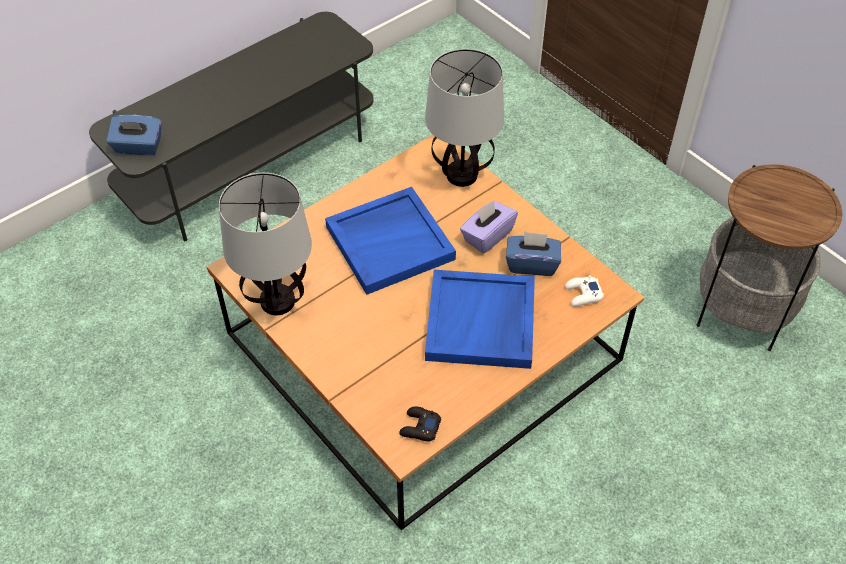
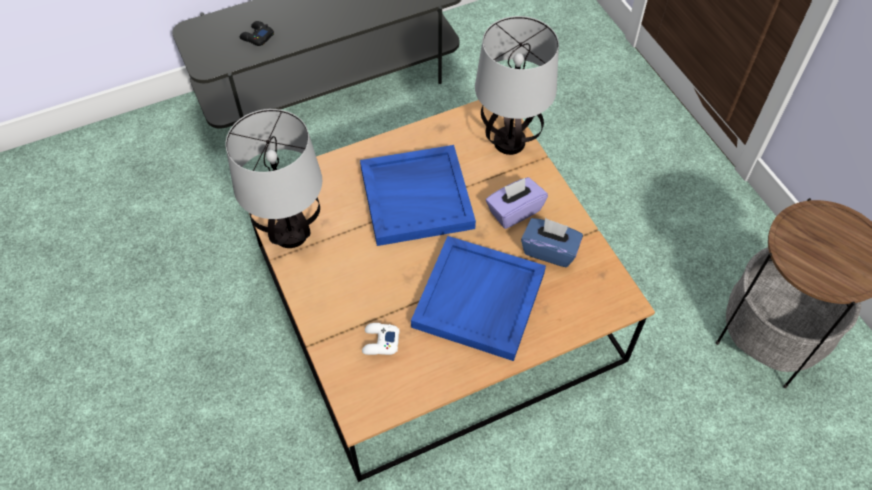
camera: 15 degrees right, 5 degrees up
blue tissue box [107,115,161,155] -> none
black game controller [399,407,441,441] -> black game controller moved to [239,21,274,46]
white game controller [565,275,604,307] -> white game controller moved to [362,323,400,355]

